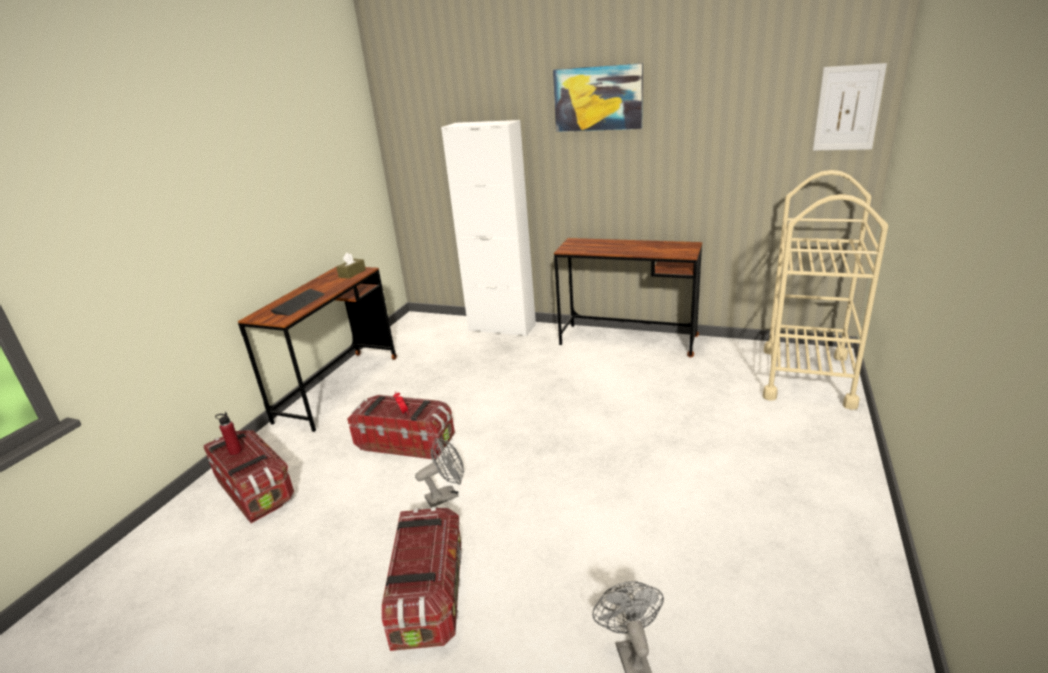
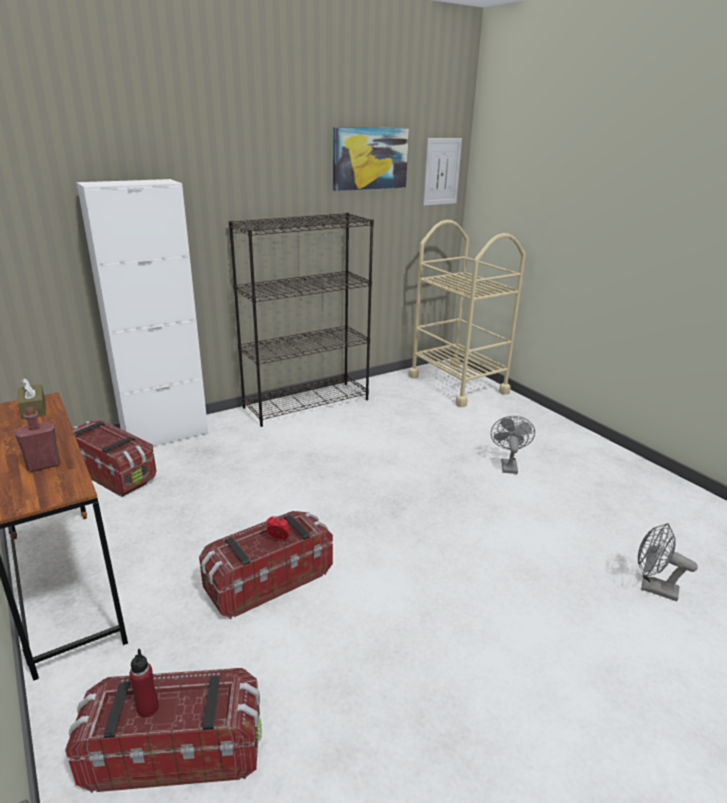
camera: 55 degrees left, 0 degrees up
keyboard [271,289,325,316] -> red bottle [15,407,60,472]
storage box [382,506,461,651] -> storage box moved to [72,421,156,497]
grey fan [415,437,464,507] -> grey fan moved to [491,416,535,474]
picture [553,63,643,132] -> picture moved to [333,127,409,191]
brown desk [554,238,702,357] -> black bookcase [229,213,374,427]

